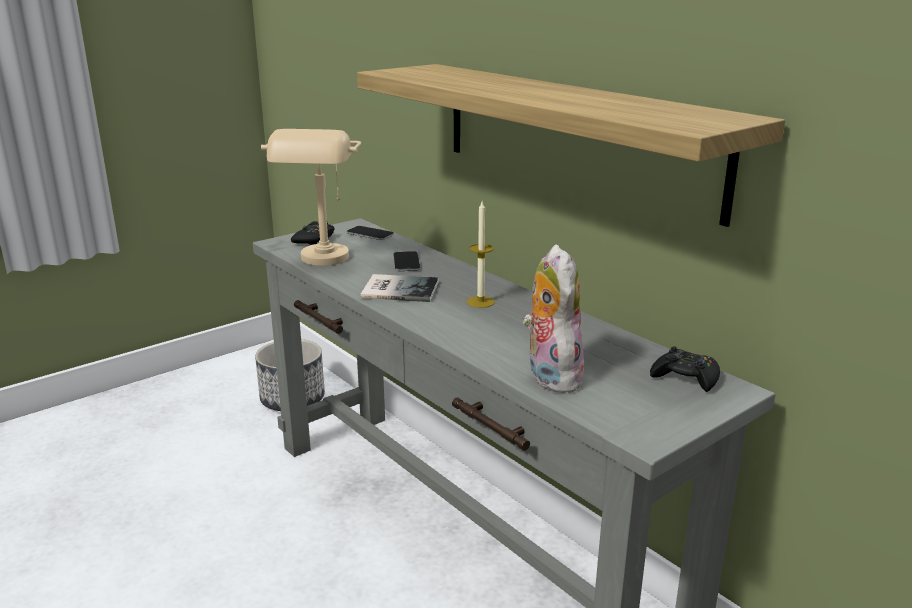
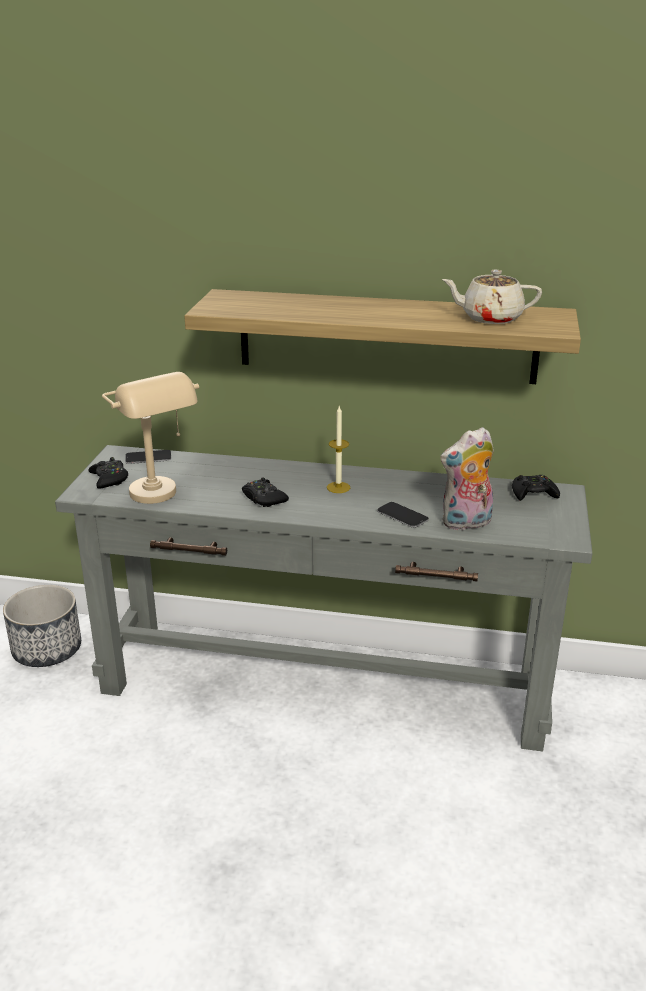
camera: 40 degrees left, 5 degrees up
book [361,274,439,302] -> black game controller [242,478,289,507]
phone [394,251,420,271] -> phone moved to [377,502,429,528]
plush toy [523,244,584,393] -> plush toy turned 60 degrees counterclockwise [440,427,494,530]
none -> beige teapot [441,270,542,324]

